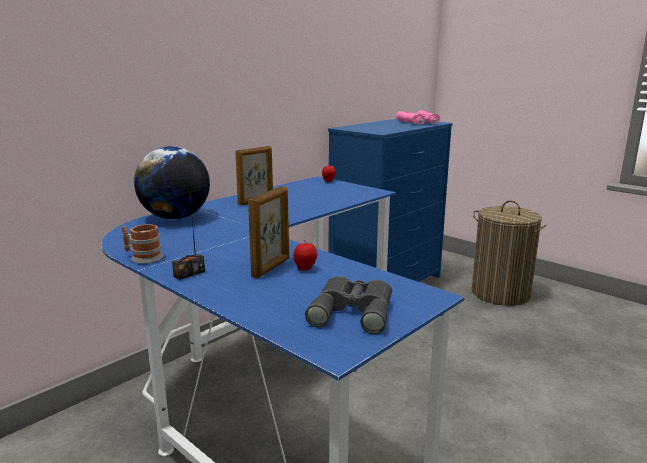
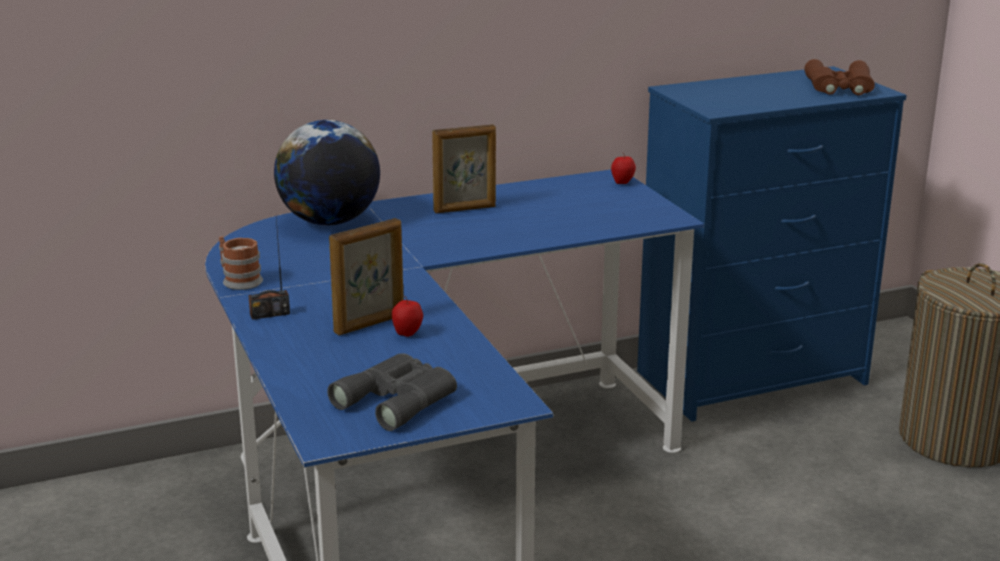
camera: 25 degrees right, 5 degrees up
pink binoculars [396,110,440,124] -> brown binoculars [804,59,875,95]

